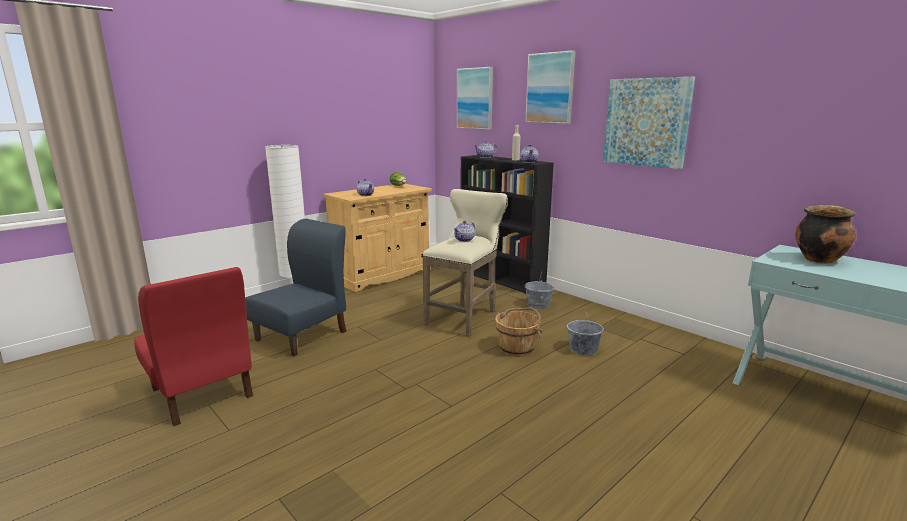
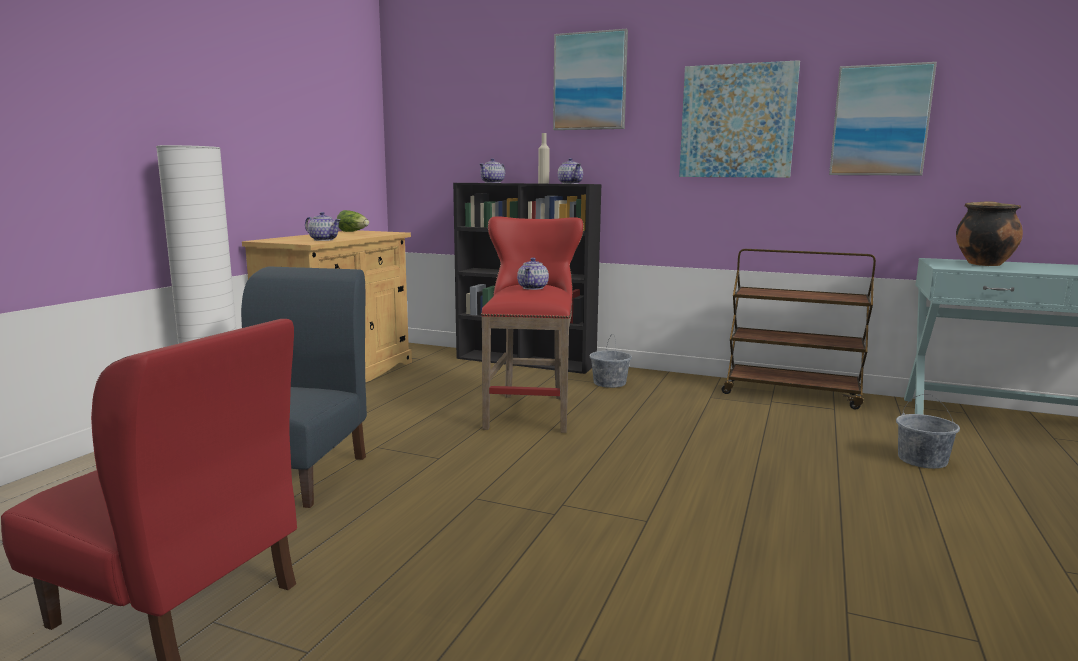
camera: 25 degrees left, 5 degrees down
beige stool [422,189,508,337] -> red stool [481,216,584,433]
picture [457,67,493,130] -> picture moved to [829,62,937,176]
brown bucket [494,307,543,357] -> none
grey bucket [567,309,604,355] -> grey bucket moved to [896,394,960,469]
none -> brown cart [722,249,876,410]

